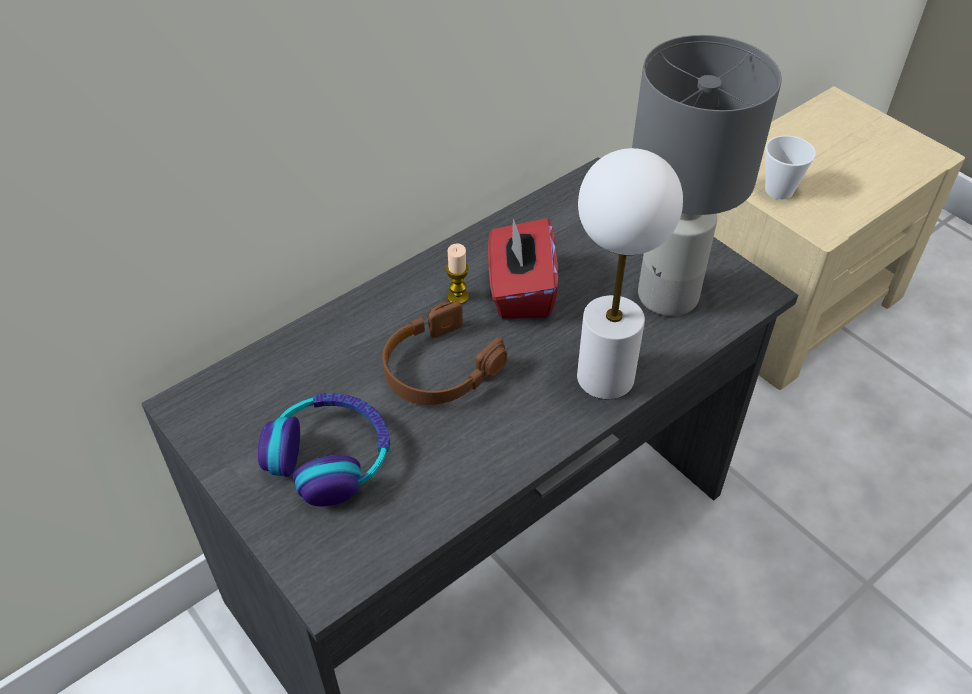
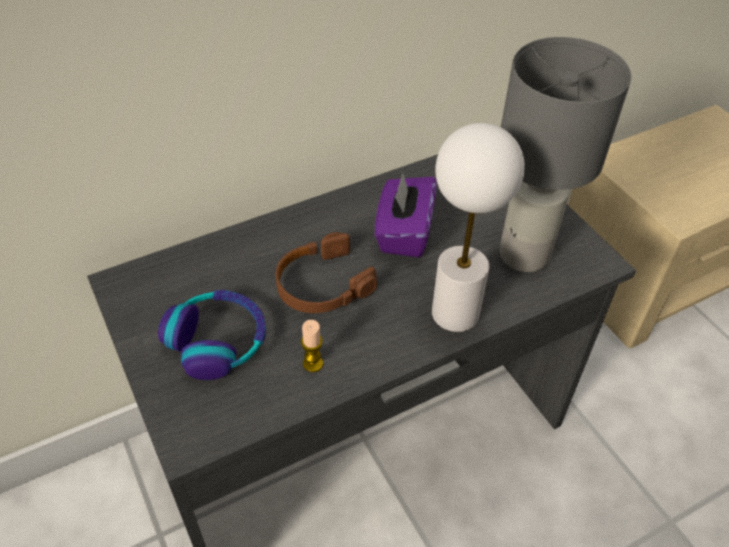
camera: 10 degrees right, 0 degrees up
candle [446,244,469,304] -> candle moved to [301,320,323,372]
red tissue box [488,218,558,319] -> purple tissue box [375,173,437,257]
cup [765,135,816,199] -> none

